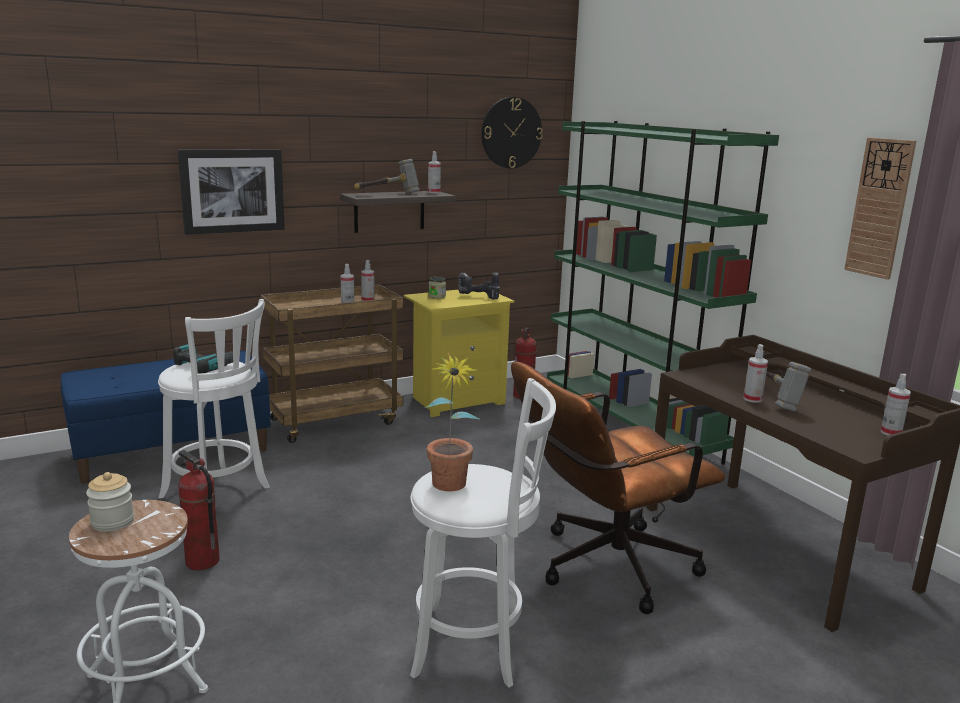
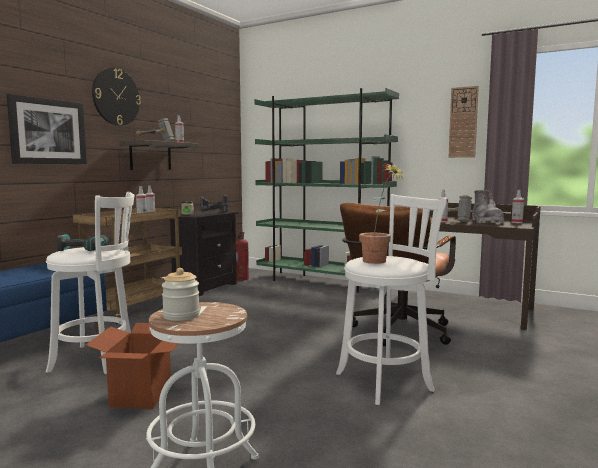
camera: 30 degrees left, 10 degrees down
fire extinguisher [178,450,220,570] -> cardboard box [85,323,179,409]
yellow nightstand [404,290,514,417] -> black nightstand [170,211,238,296]
wall clock [481,97,543,169] -> wall clock moved to [92,68,141,126]
none -> grey boot [472,190,504,223]

